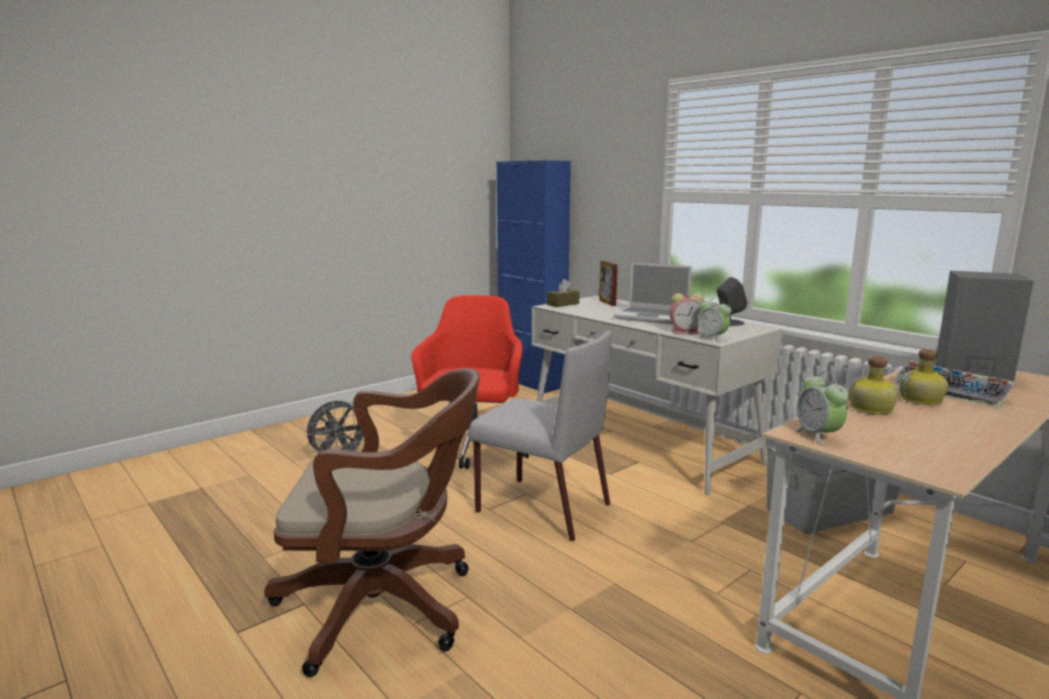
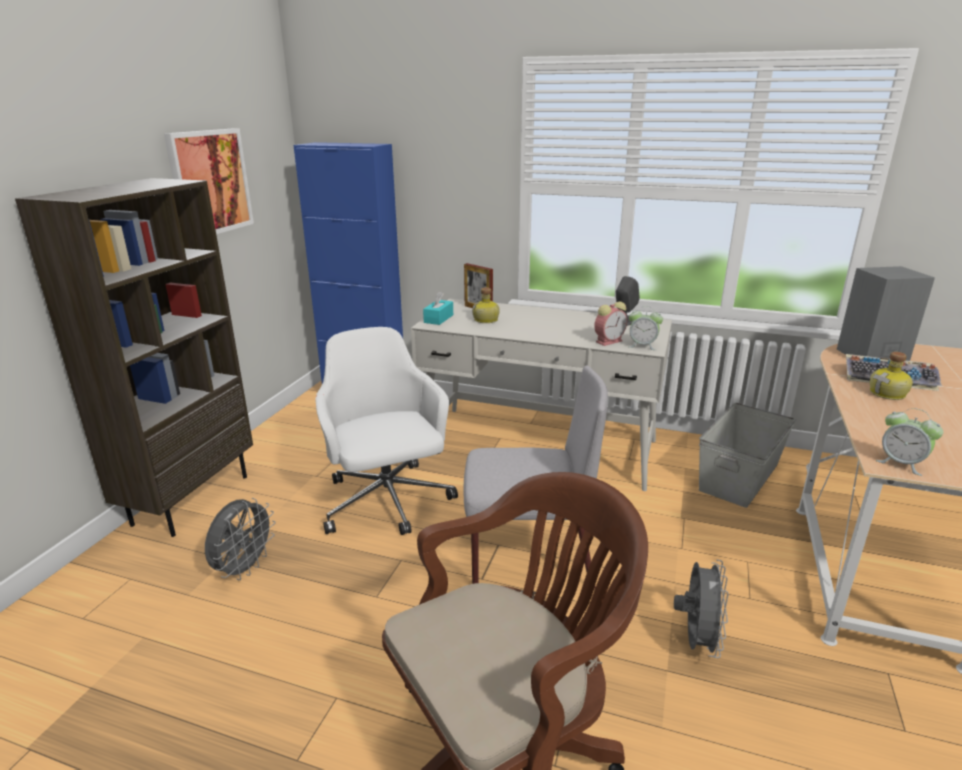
camera: 30 degrees left, 10 degrees up
red office chair [411,295,529,469] -> white office chair [315,327,458,535]
brown tissue box [547,279,580,307] -> turquoise tissue box [423,291,453,325]
laptop [614,262,692,325] -> none
bottle [849,356,899,414] -> bottle moved to [473,287,500,323]
none -> brown bookcase [15,178,253,537]
none -> picture [164,128,254,234]
none -> grey fan [674,559,729,658]

